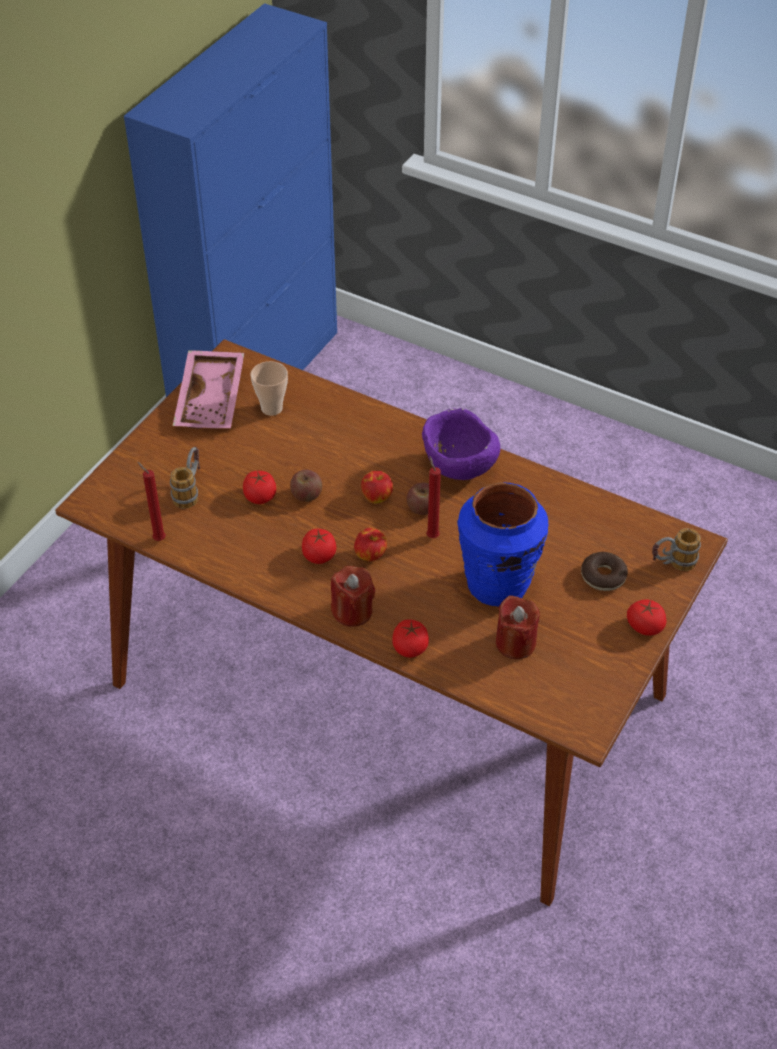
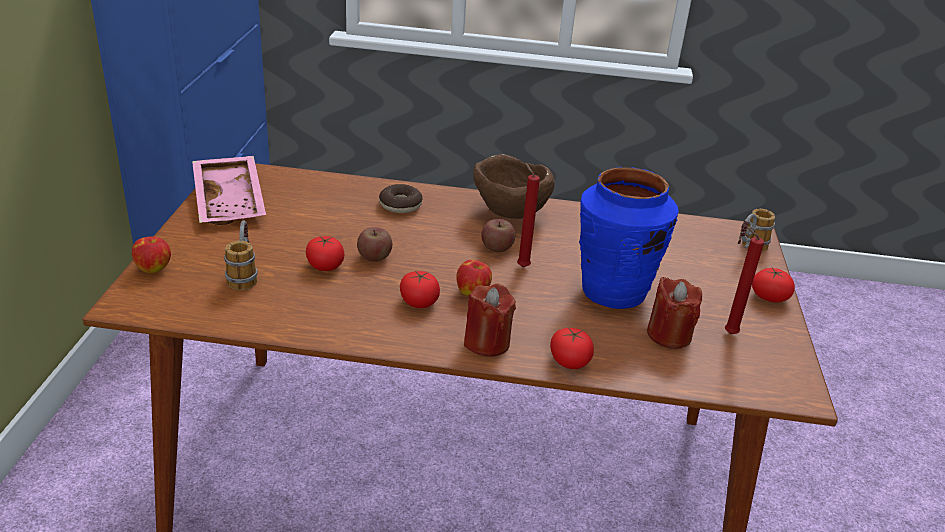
camera: 25 degrees left, 15 degrees down
red candle [137,462,166,541] -> red candle moved to [725,227,764,334]
cup [251,361,288,416] -> none
apple [361,471,393,504] -> apple moved to [132,237,171,274]
purple bowl [422,408,500,480] -> brown bowl [473,154,555,219]
donut [581,552,628,591] -> donut moved to [379,184,423,213]

